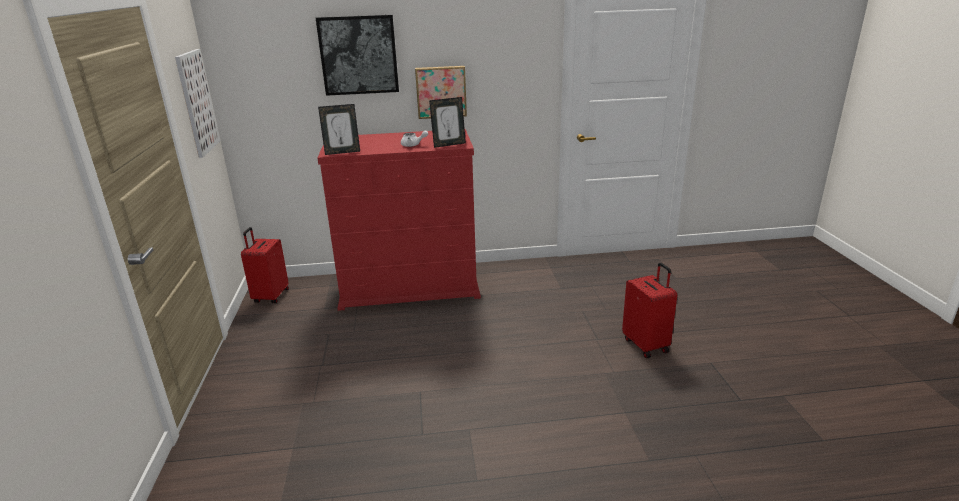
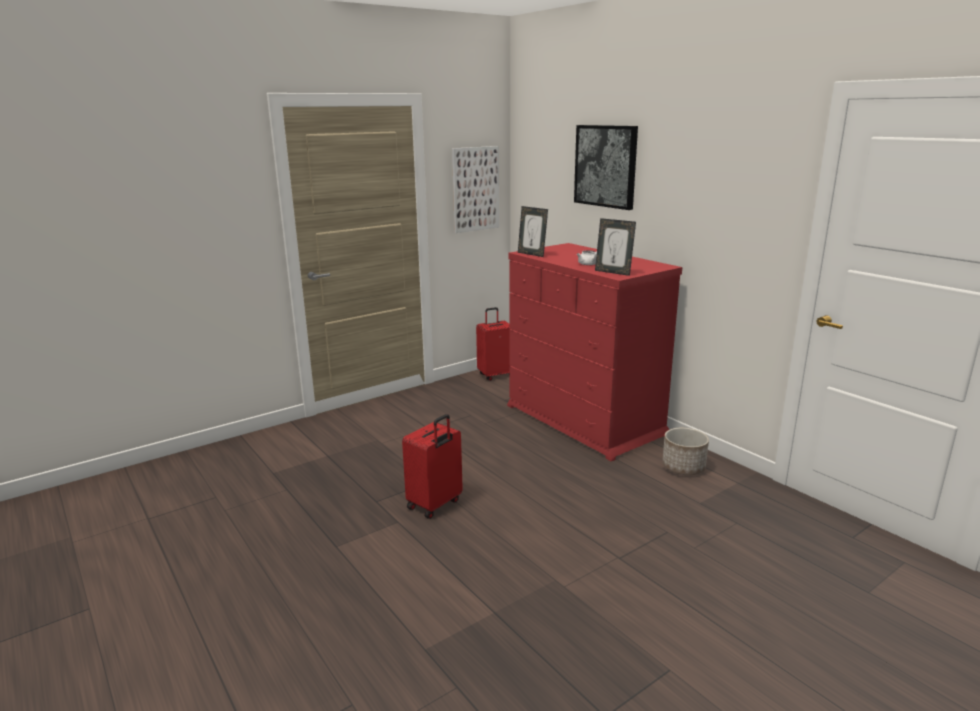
camera: 60 degrees right, 5 degrees down
picture [415,66,467,119] -> none
red suitcase [622,263,677,358] -> red suitcase moved to [402,414,463,519]
none -> planter [662,428,709,475]

